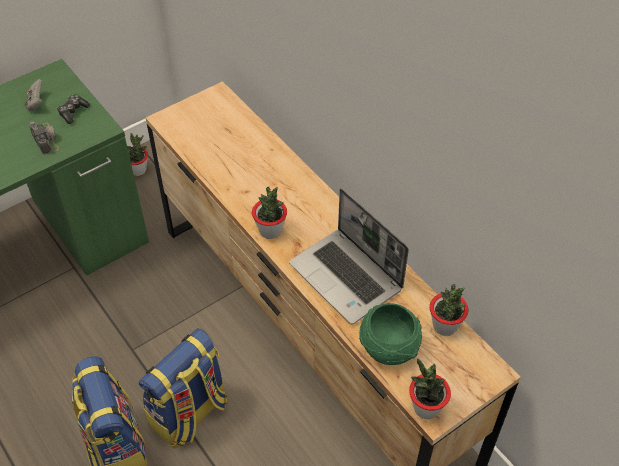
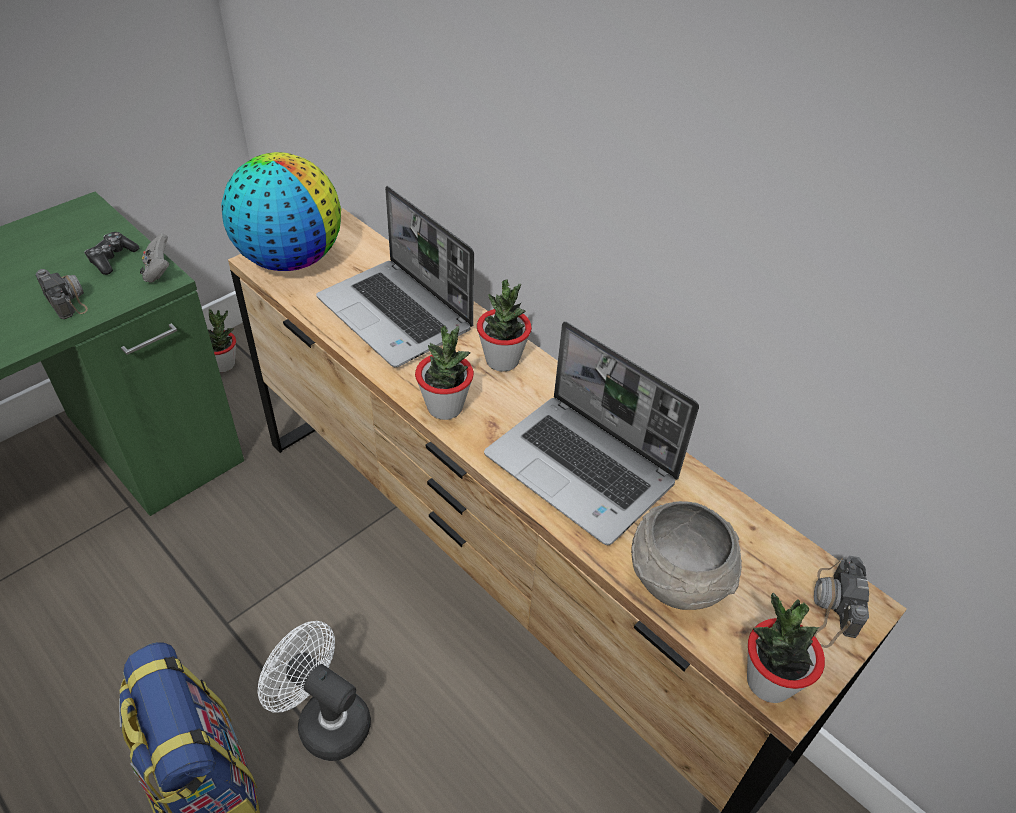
camera: 10 degrees left, 5 degrees down
grey game controller [25,79,43,111] -> grey game controller moved to [140,233,169,283]
backpack [138,328,227,449] -> white fan [258,621,371,761]
green bowl [359,303,422,365] -> grey bowl [631,501,742,610]
potted plant [430,285,468,336] -> potted plant moved to [477,279,532,372]
none -> globe [221,152,341,271]
none -> laptop [316,186,474,367]
none -> camera [814,556,869,648]

